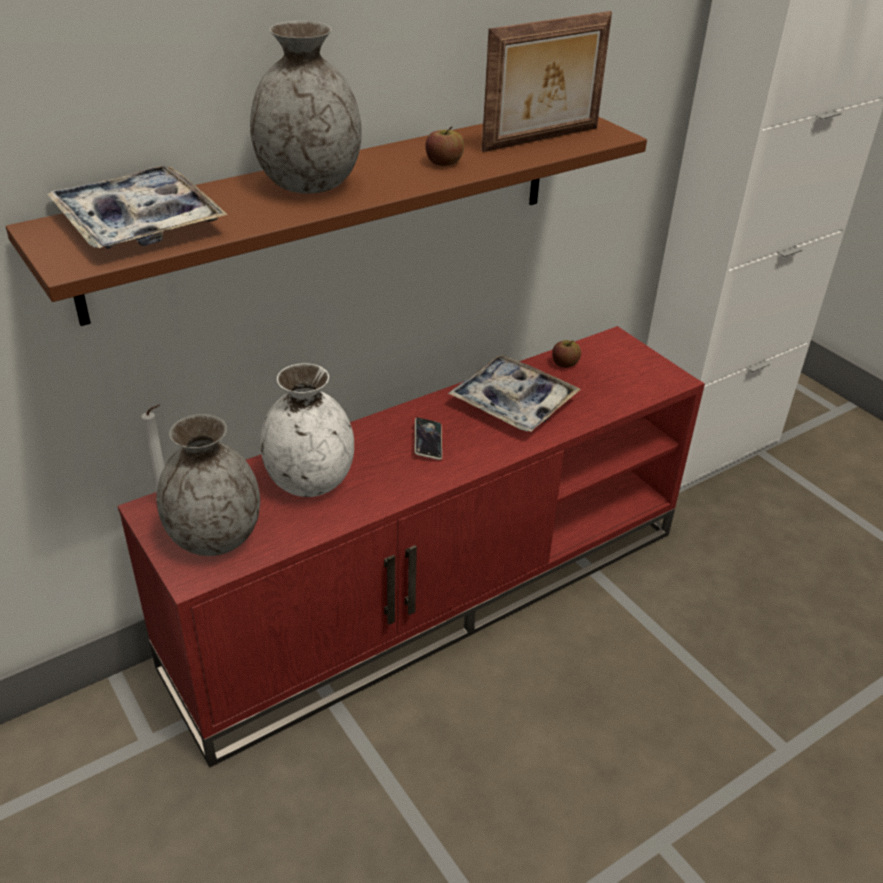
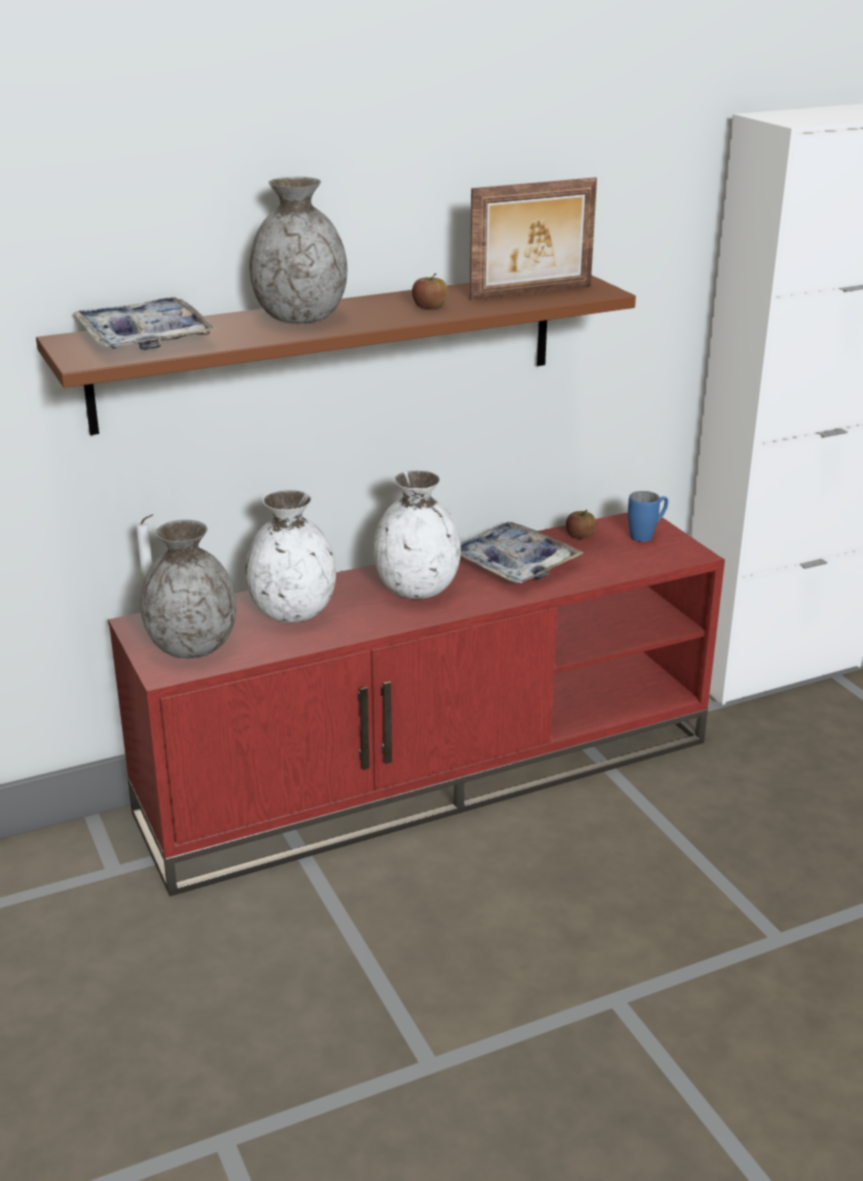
camera: 10 degrees right, 10 degrees down
phone [415,418,442,460] -> white vase [373,470,461,599]
none -> blue mug [628,491,668,542]

